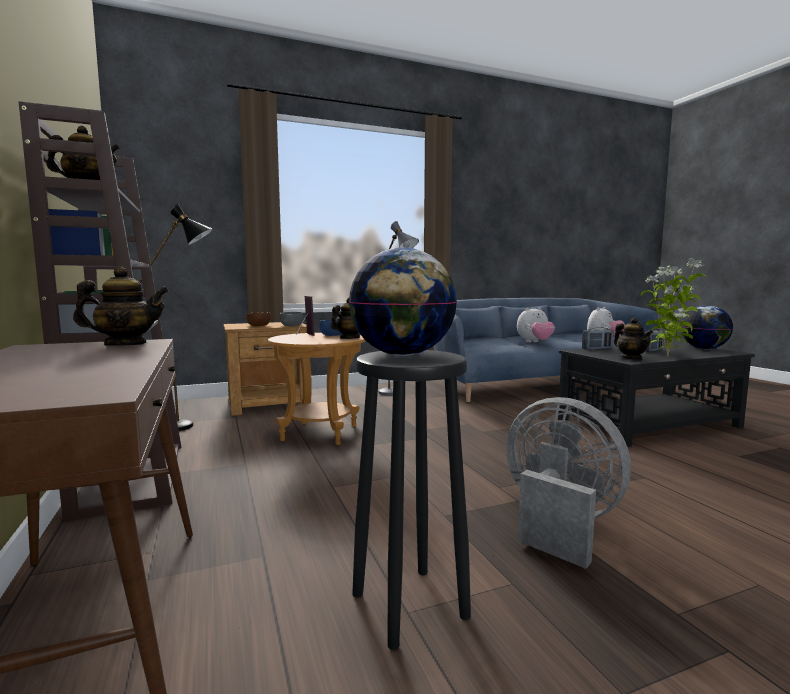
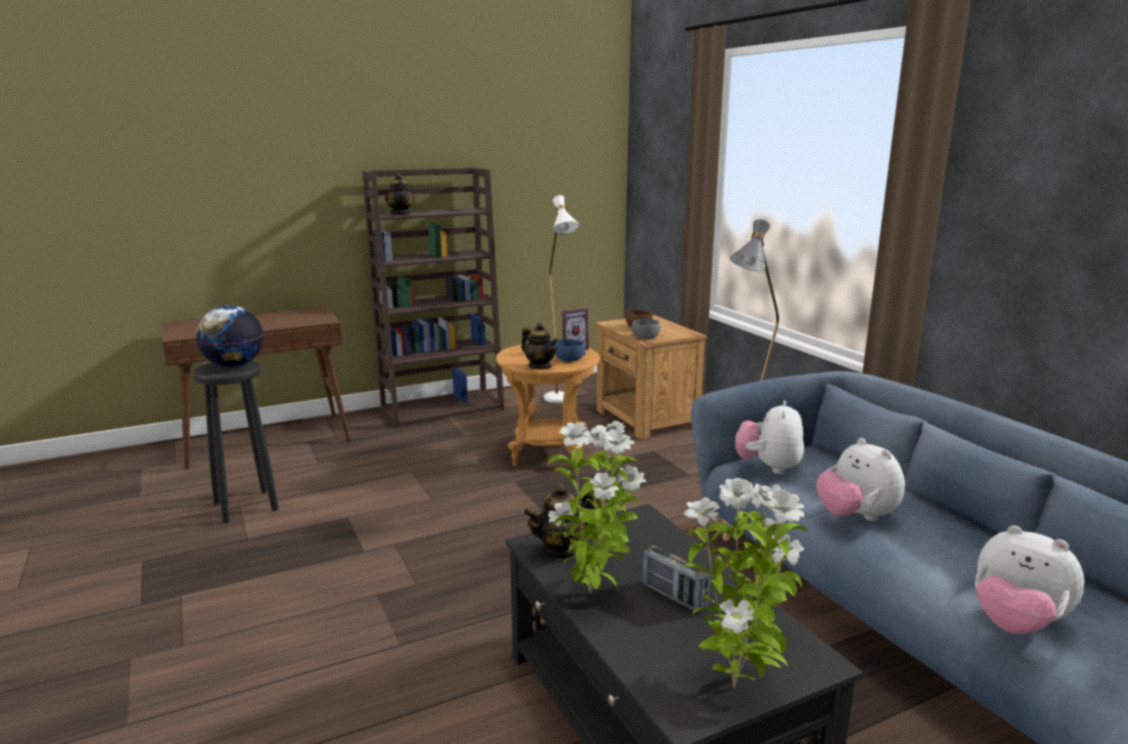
camera: 85 degrees right, 10 degrees up
teapot [73,266,169,346] -> none
black floor lamp [139,204,213,431] -> white floor lamp [544,195,580,403]
grey fan [506,397,631,569] -> none
radio [582,327,613,350] -> none
globe [681,306,733,349] -> potted plant [682,478,807,688]
none -> plush toy [735,401,804,474]

